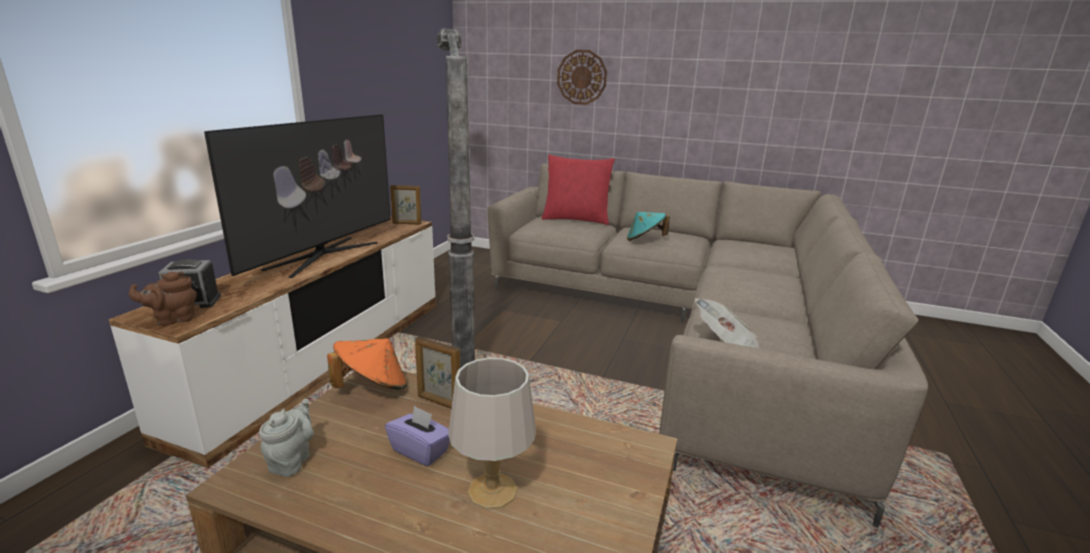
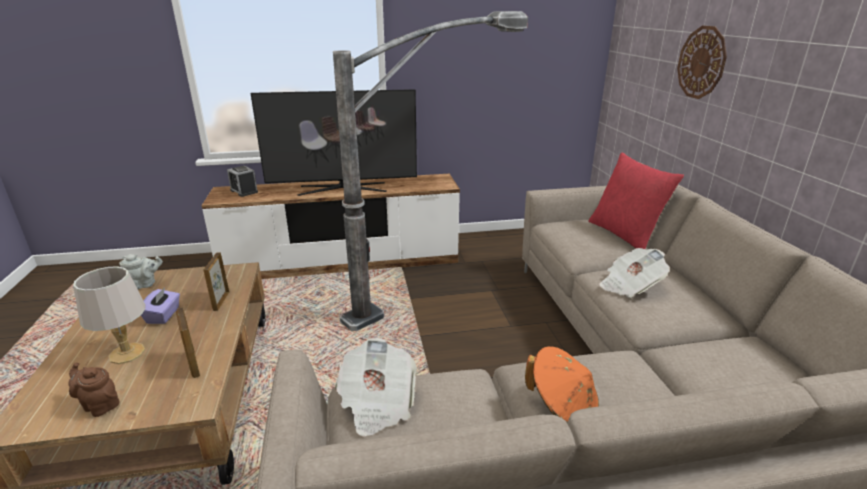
camera: 60 degrees right, 5 degrees up
brown teapot [129,271,197,325] -> brown teapot moved to [69,362,120,417]
orange hat [327,338,407,390] -> orange hat moved to [525,346,599,423]
picture frame [390,185,421,225] -> picture frame moved to [176,308,200,378]
turquoise hat [627,212,670,241] -> newspaper [599,248,670,298]

